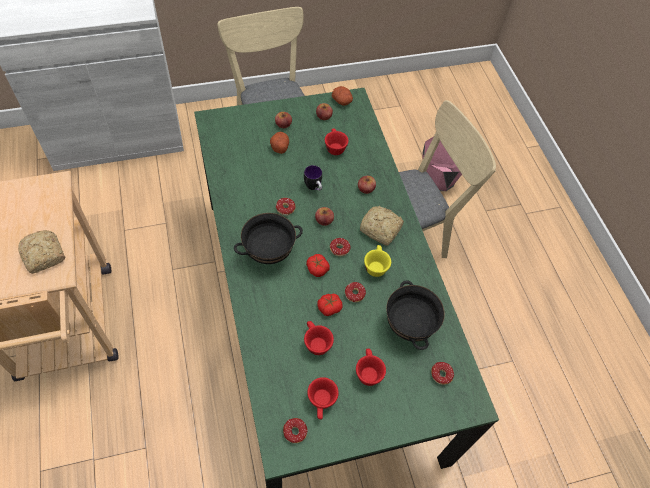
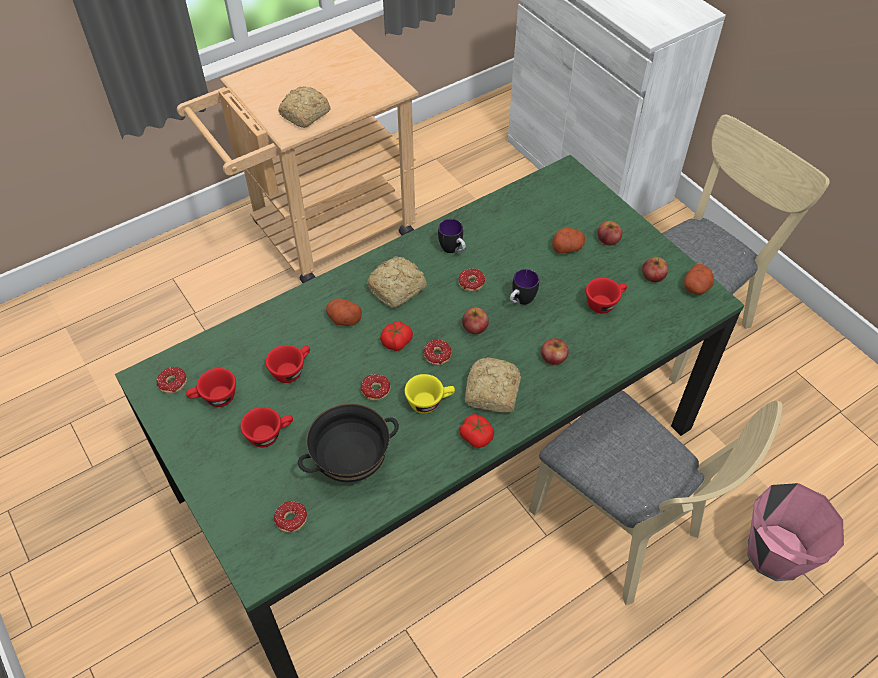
camera: 75 degrees right, 5 degrees down
black bowl [234,213,303,264] -> bread [367,256,427,308]
tomato [317,294,343,316] -> tomato moved to [459,414,494,448]
none -> potato [326,298,362,326]
none -> mug [438,219,466,253]

